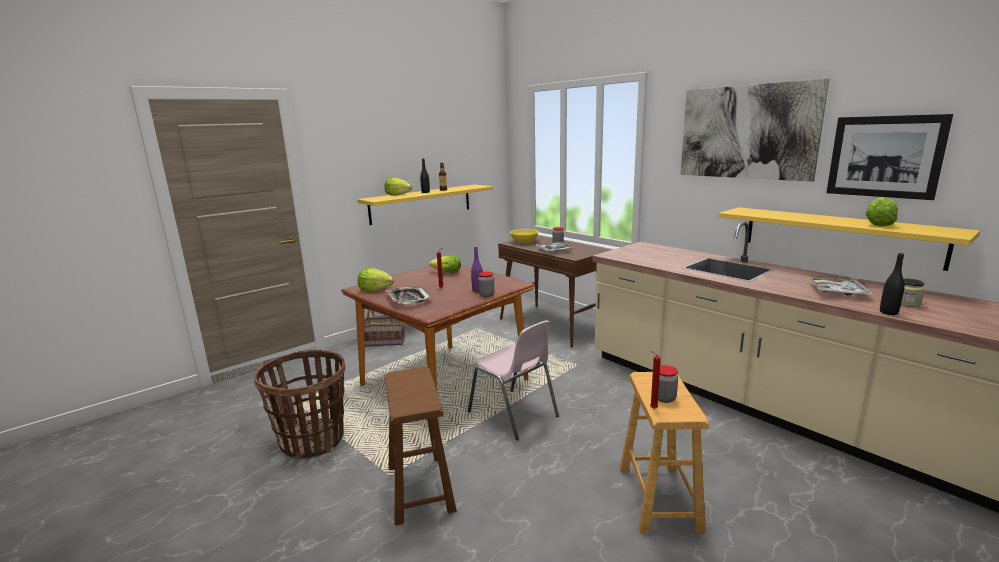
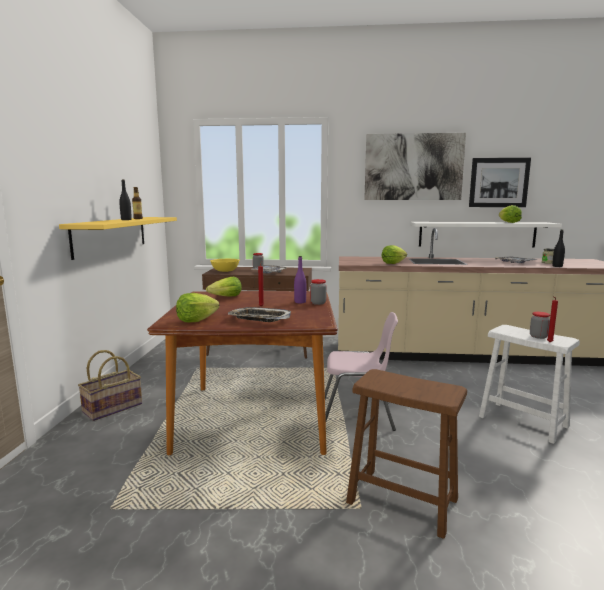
camera: 45 degrees left, 5 degrees down
basket [254,349,345,459] -> none
lettuce [384,177,412,196] -> lettuce moved to [381,245,407,264]
brown stool [620,372,709,533] -> white stool [479,325,580,444]
yellow shelf [718,207,980,271] -> white shelf [411,222,562,248]

